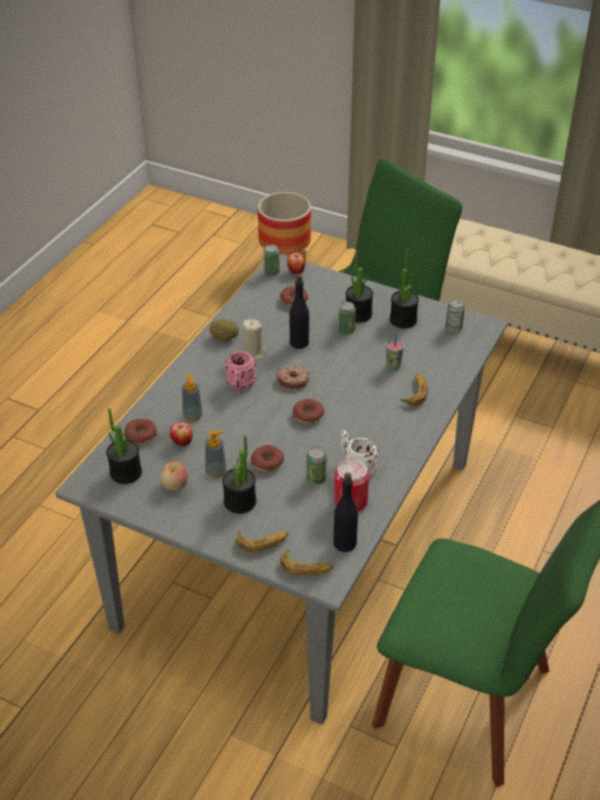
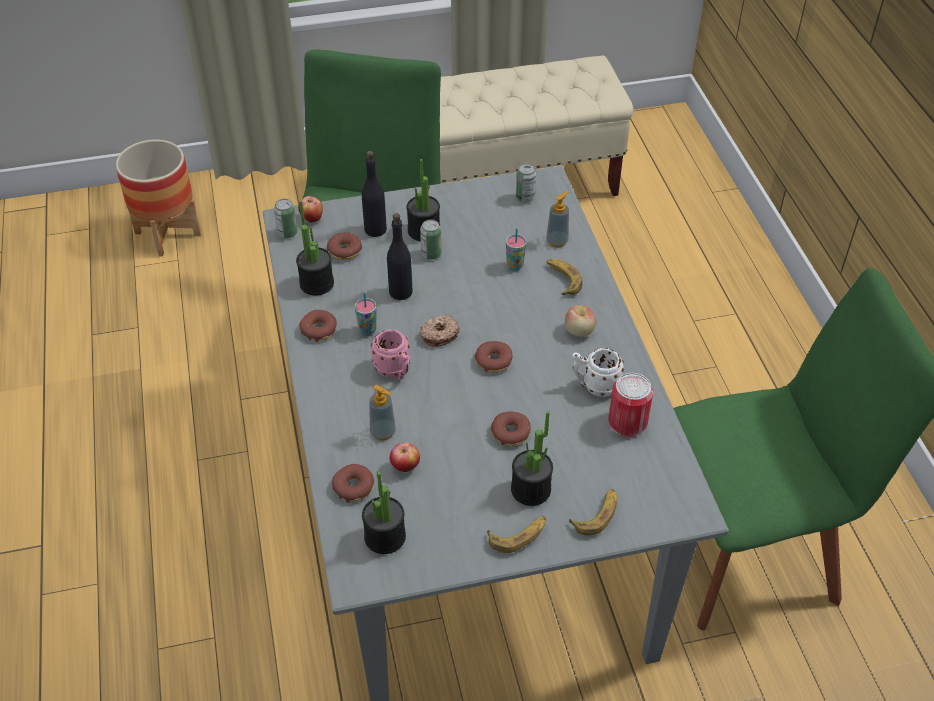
camera: 40 degrees left, 5 degrees up
apple [160,461,188,491] -> apple moved to [565,305,596,337]
soap dispenser [205,431,227,479] -> soap dispenser moved to [546,191,569,248]
potato [209,319,239,341] -> donut [299,310,337,342]
beige candle [242,319,266,361] -> cup [355,293,377,336]
banana [280,550,333,575] -> banana moved to [487,516,546,553]
can [307,447,327,484] -> none
black bottle [333,472,358,552] -> black bottle moved to [362,151,387,237]
potted plant [390,248,419,329] -> potted plant moved to [296,201,334,295]

